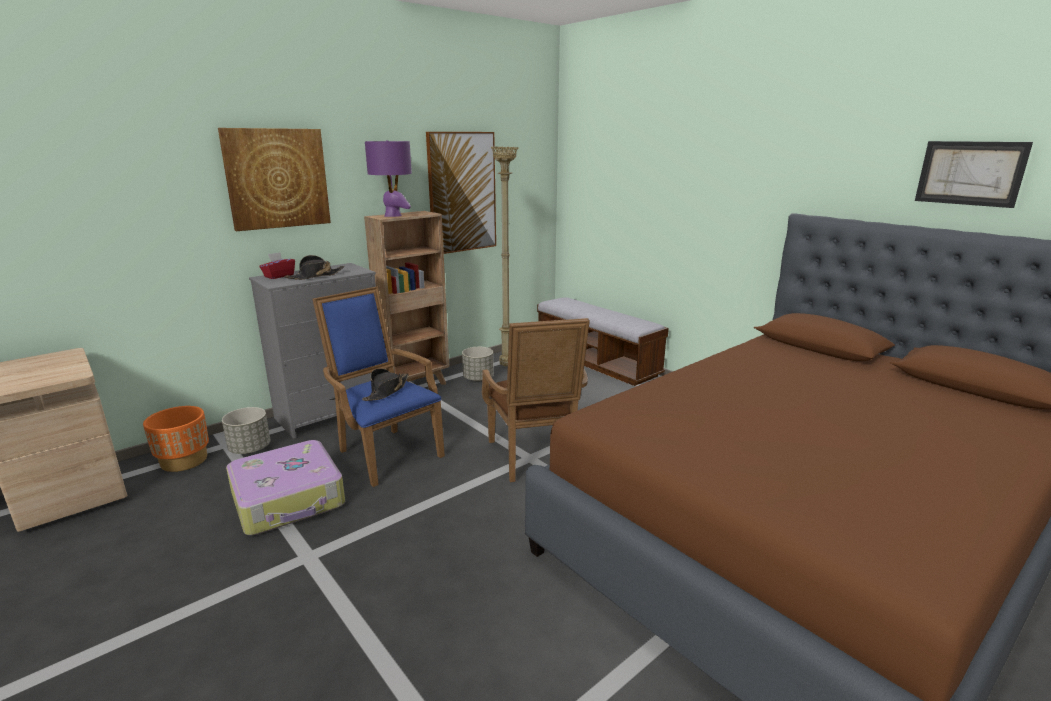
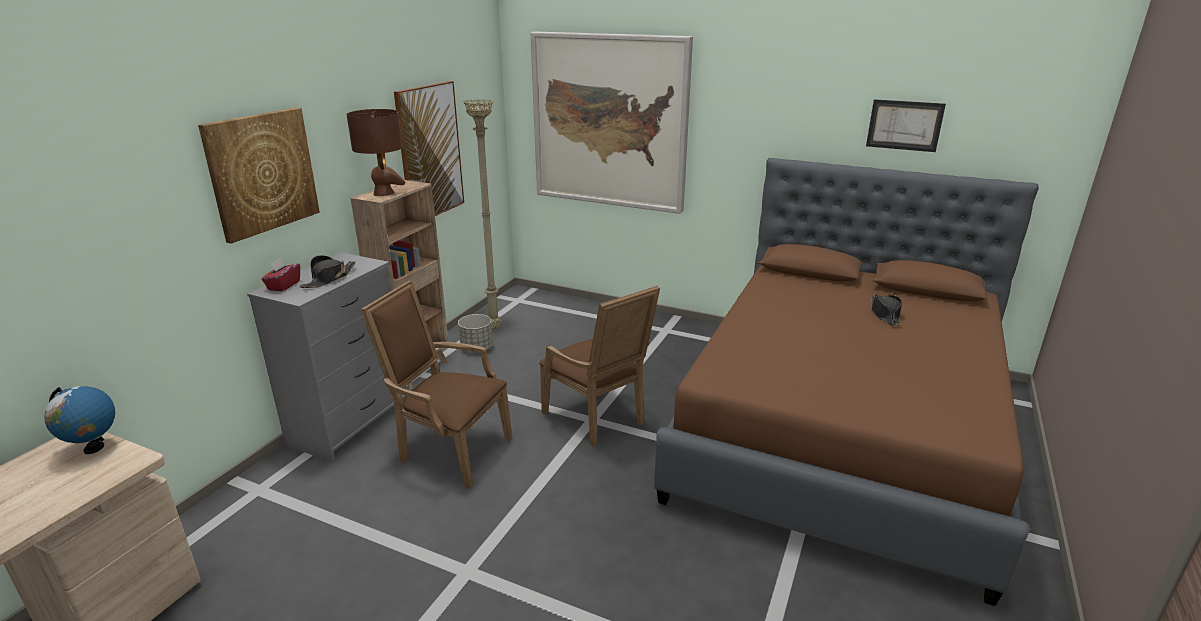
camera: 25 degrees left, 5 degrees up
orange planter [143,406,209,472] -> none
grey planter [222,407,270,454] -> none
suitcase [226,440,345,535] -> none
blue armchair [313,286,445,487] -> brown armchair [361,280,512,488]
black hat [362,368,409,401] -> black hat moved to [872,294,902,326]
purple table lamp [365,141,412,217] -> brown table lamp [346,109,405,196]
bench [537,297,669,386] -> none
none -> globe [44,386,115,454]
none -> picture [530,31,693,214]

